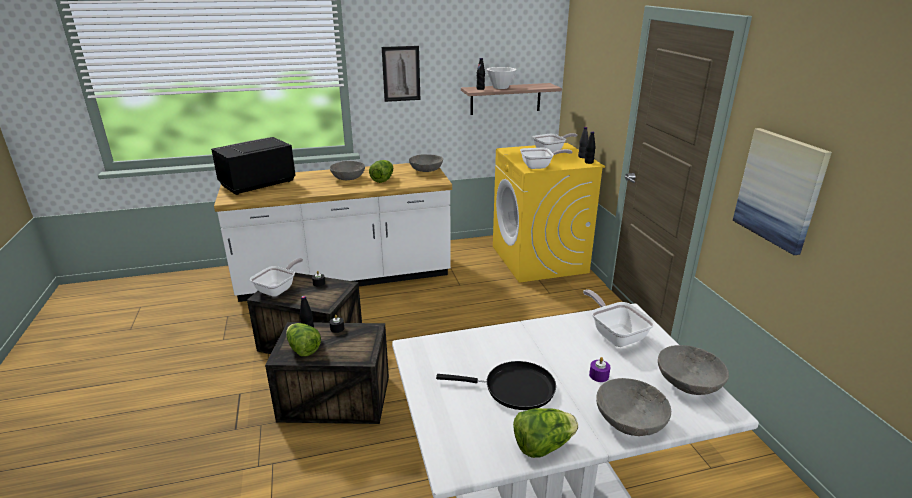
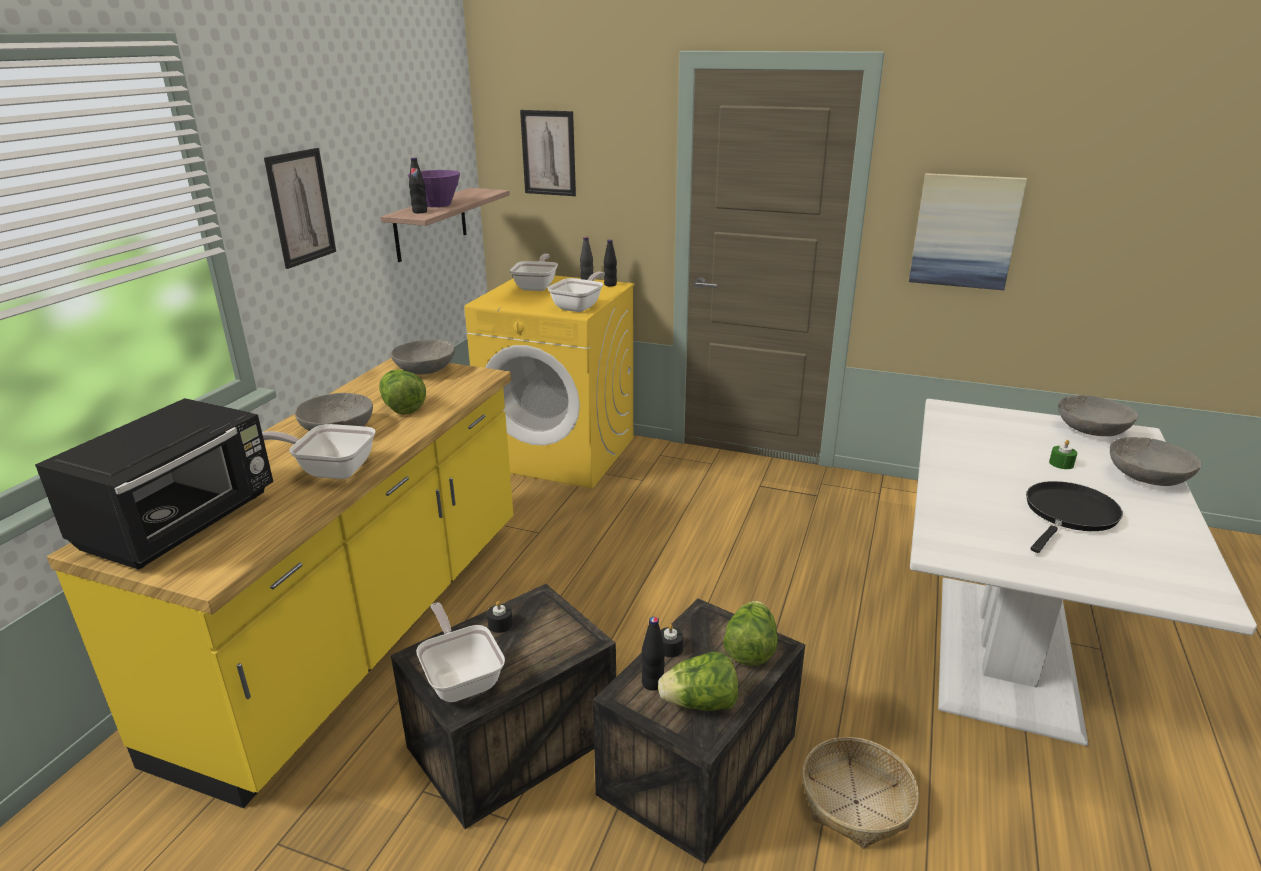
camera: 55 degrees left, 0 degrees up
black microwave [211,137,296,195] -> black microwave turned 150 degrees counterclockwise [35,398,273,570]
white counter [214,163,452,302] -> yellow counter [47,358,513,808]
white bowl [486,67,517,89] -> purple bowl [408,170,460,207]
lettuce [513,408,578,458] -> lettuce moved to [723,601,778,666]
frying pan [583,289,655,347] -> frying pan moved to [262,424,376,479]
purple candle [589,357,611,382] -> green candle [1049,440,1077,469]
none -> picture [520,110,576,196]
none -> basket [802,737,919,848]

